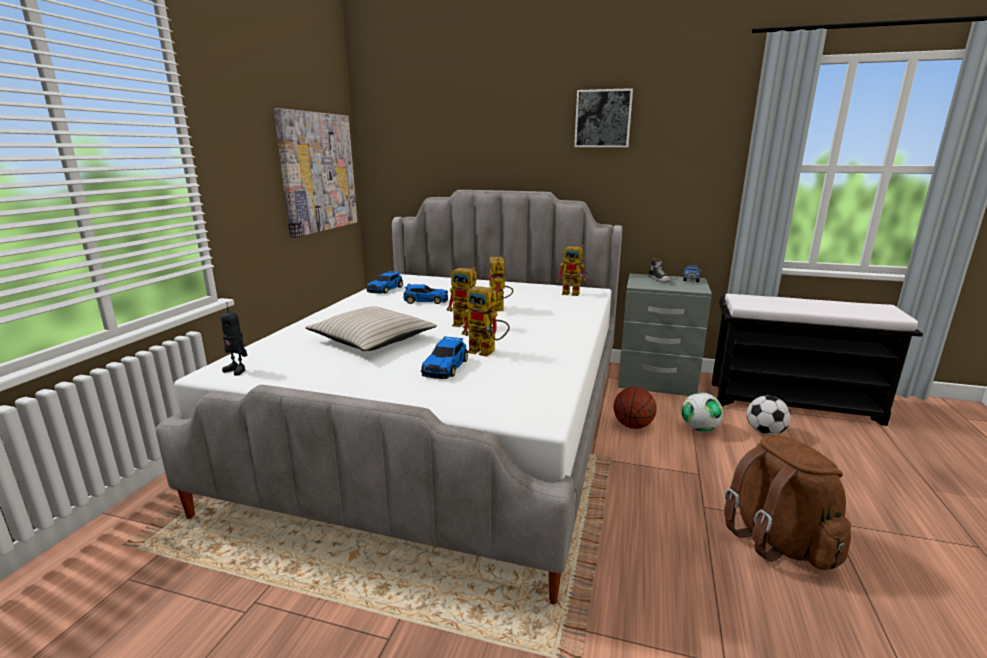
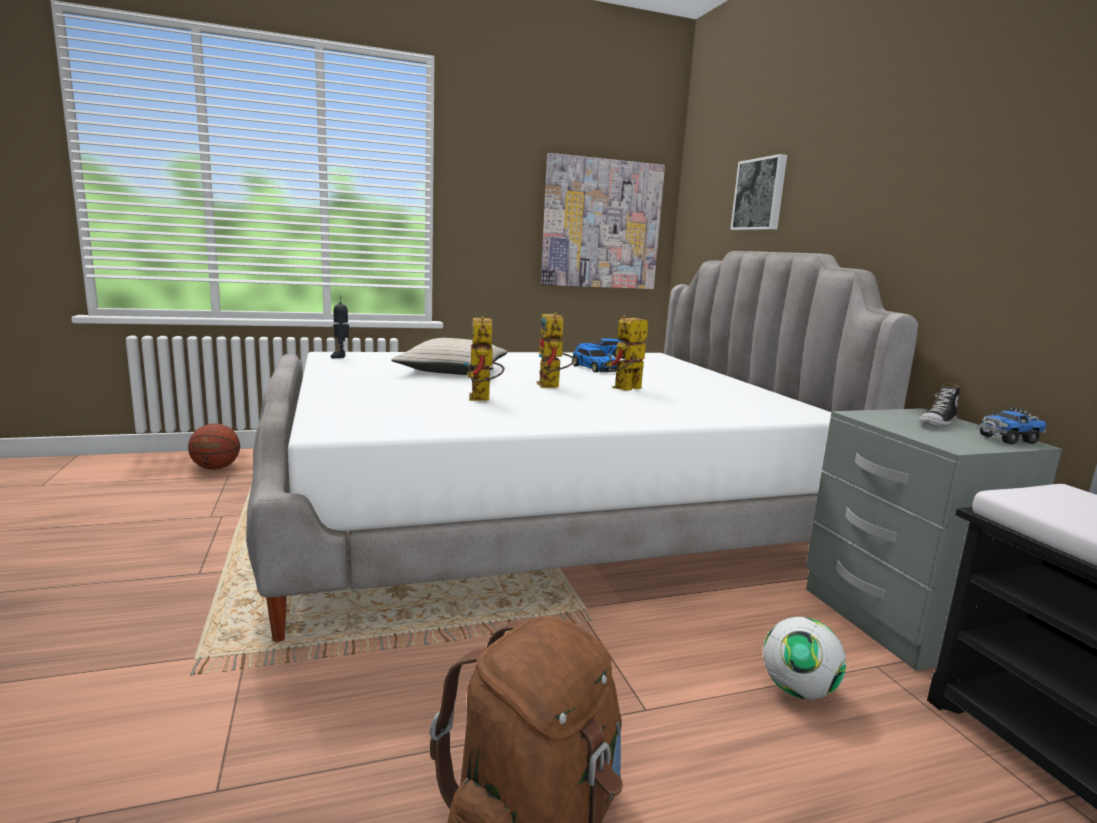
camera: 55 degrees right, 5 degrees down
toy car [421,336,468,379] -> none
toy robot [557,245,591,296] -> none
picture [574,88,633,147] -> picture moved to [730,154,787,230]
basketball [613,387,657,429] -> basketball moved to [188,423,240,470]
football [747,396,791,435] -> none

